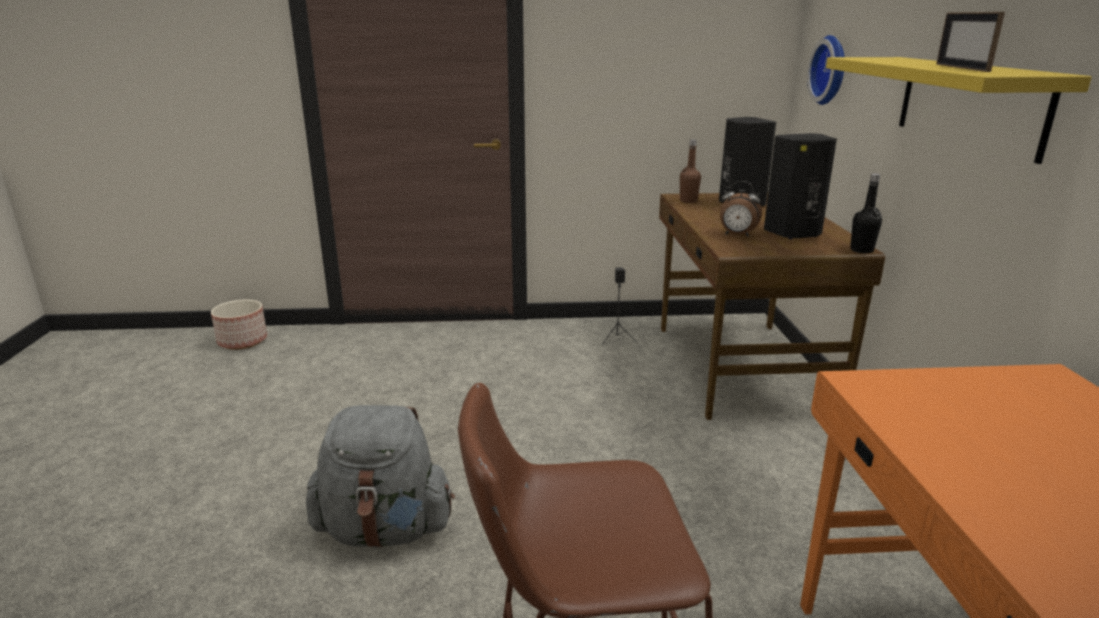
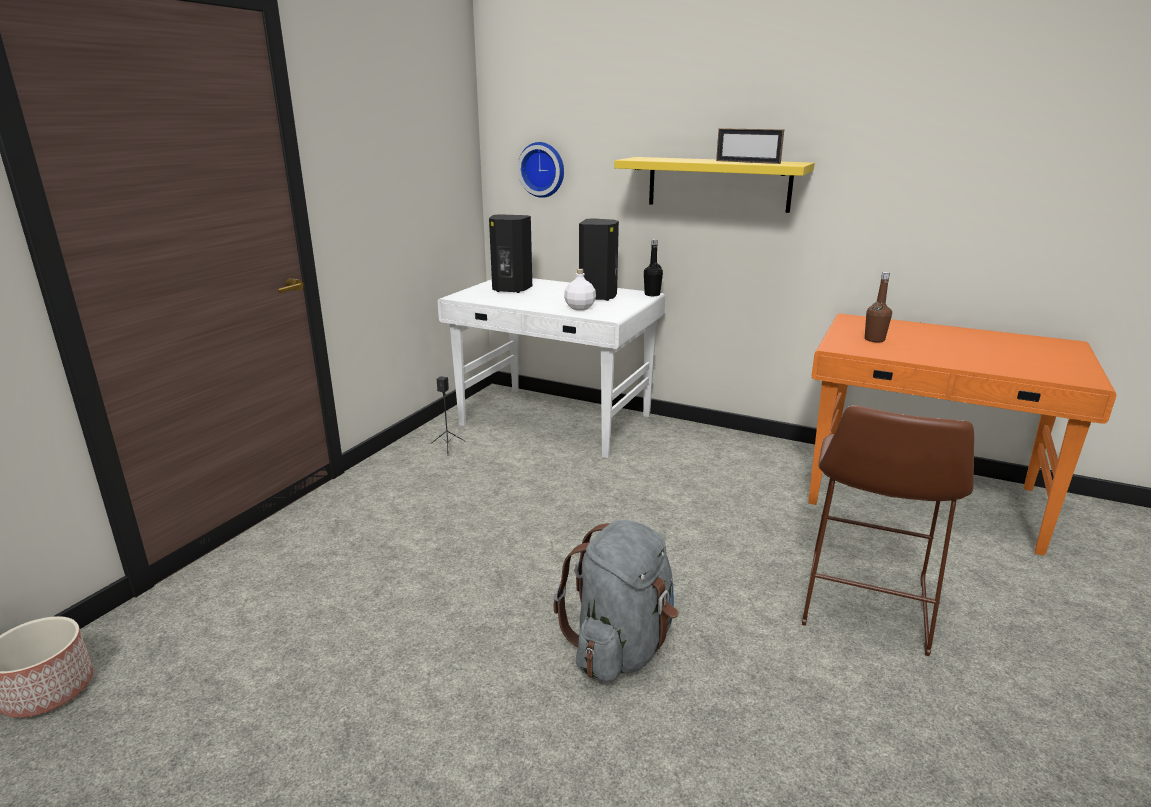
camera: 60 degrees left, 0 degrees up
brown desk [659,193,885,420] -> white desk [437,278,665,458]
brown bottle [680,140,701,203] -> brown bottle moved to [865,272,892,342]
alarm clock [720,181,762,237] -> white bottle [564,269,596,310]

